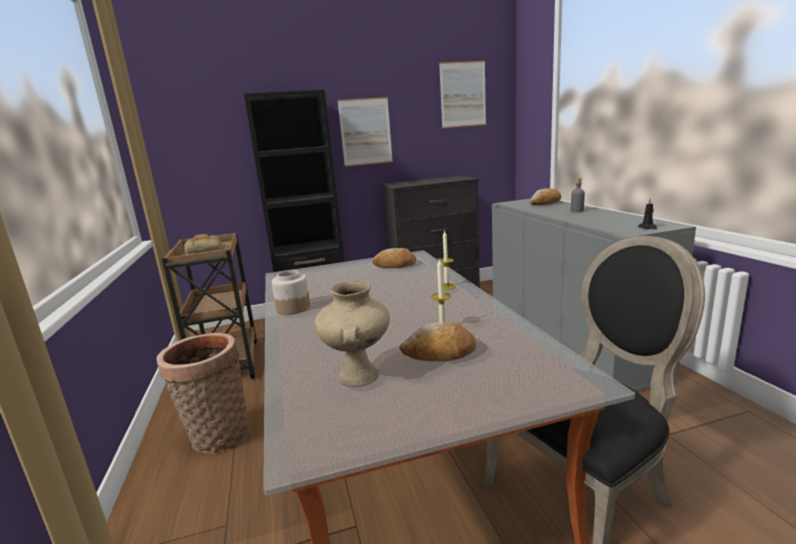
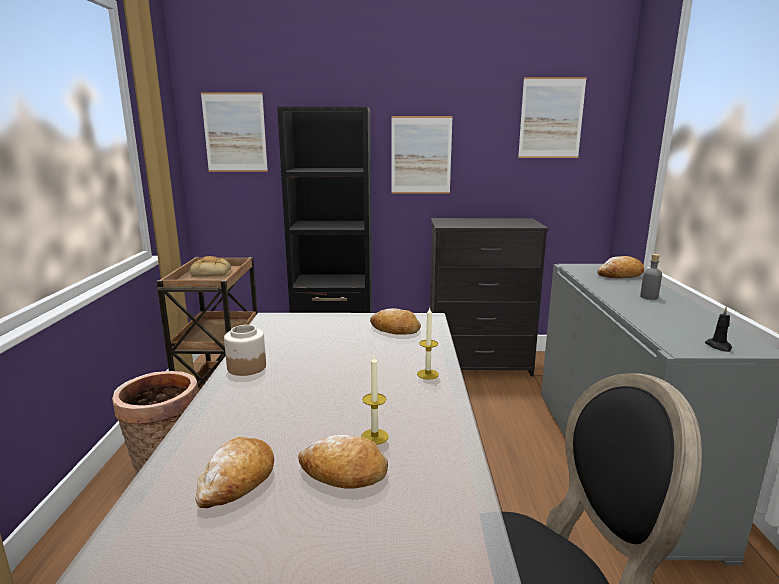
camera: 15 degrees right, 0 degrees up
beige vase [315,281,390,387] -> bread [196,437,274,508]
none -> picture [201,93,268,172]

